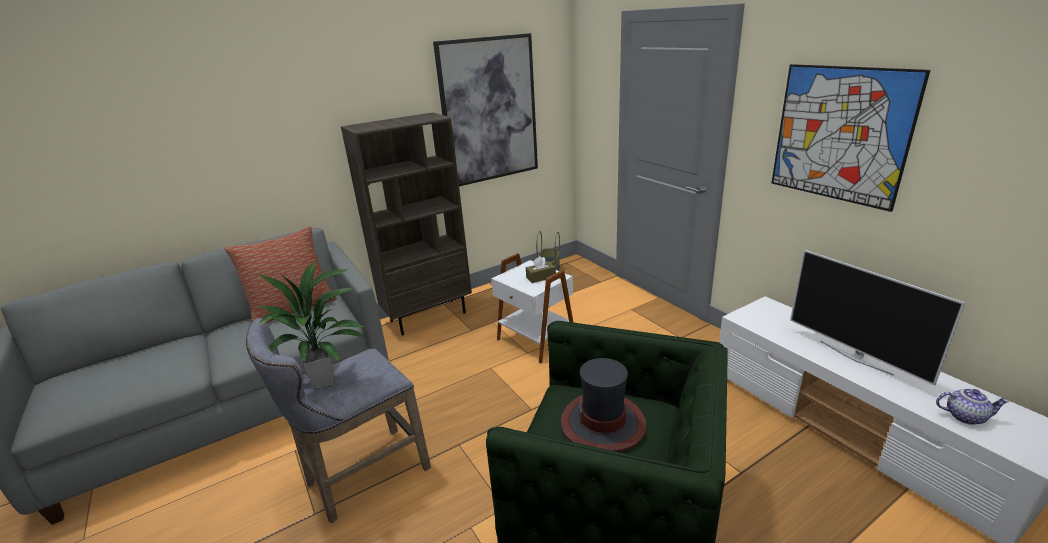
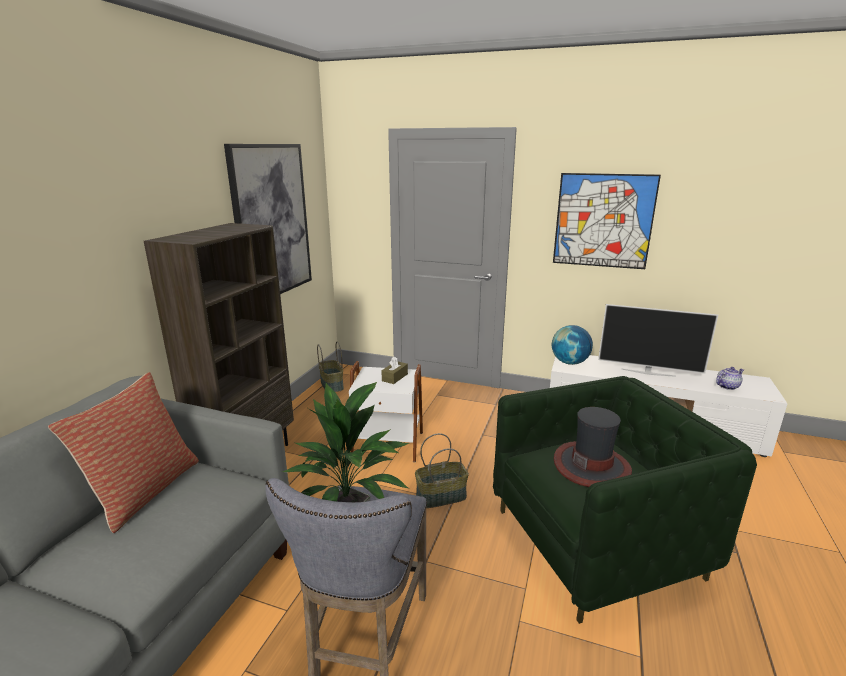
camera: 40 degrees left, 5 degrees down
none -> basket [415,433,469,508]
none -> globe [552,325,593,365]

